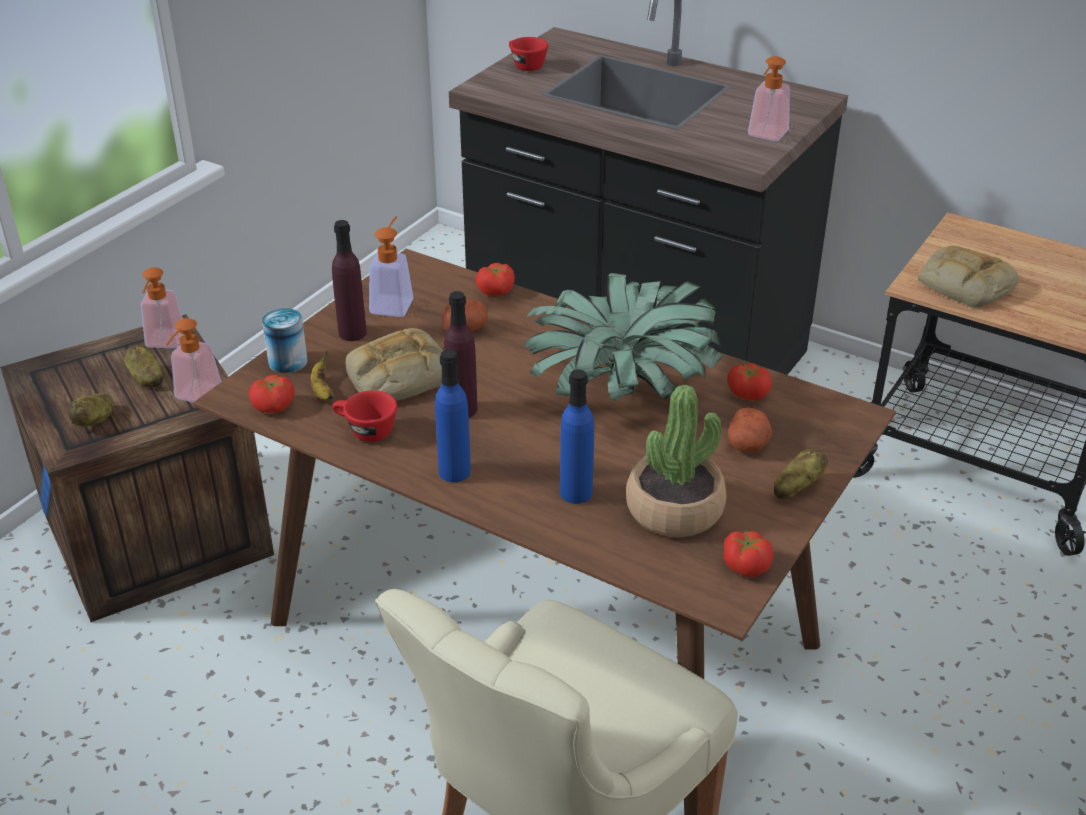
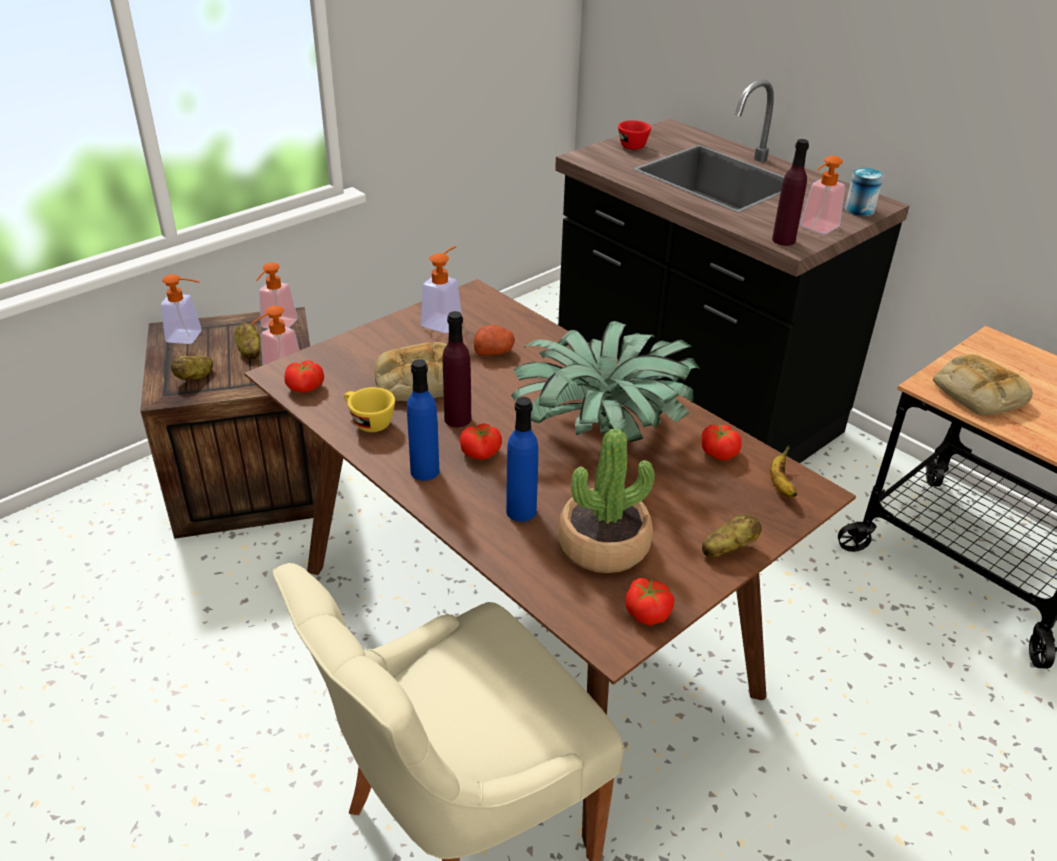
camera: 15 degrees right, 0 degrees up
can [262,308,308,373] -> can moved to [845,168,884,216]
banana [310,351,334,401] -> banana moved to [770,445,798,498]
purple bottle [332,220,367,341] -> purple bottle moved to [772,139,809,246]
red cup [332,390,397,442] -> yellow cup [344,387,395,432]
tomato [475,263,515,296] -> tomato moved to [460,424,502,460]
potato [728,407,772,452] -> none
none -> soap dispenser [161,274,202,344]

